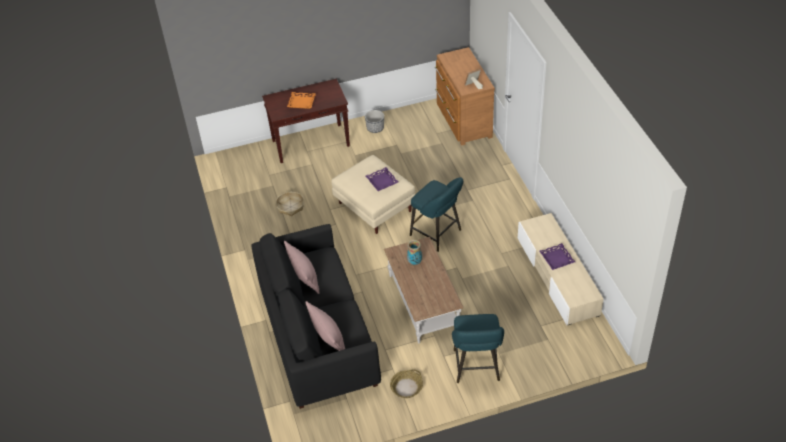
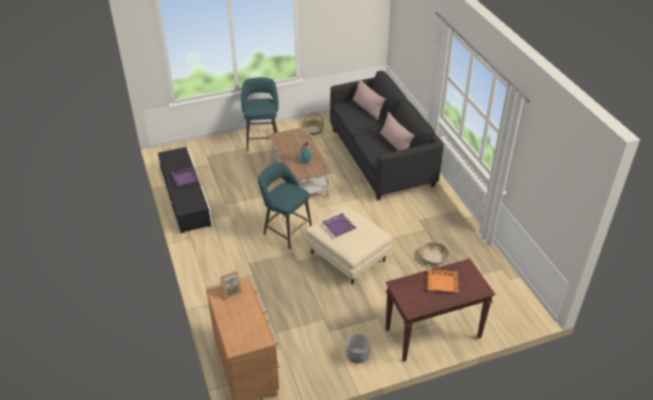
camera: 175 degrees right, 5 degrees down
beige tv stand [518,213,604,325] -> black tv stand [158,147,213,234]

